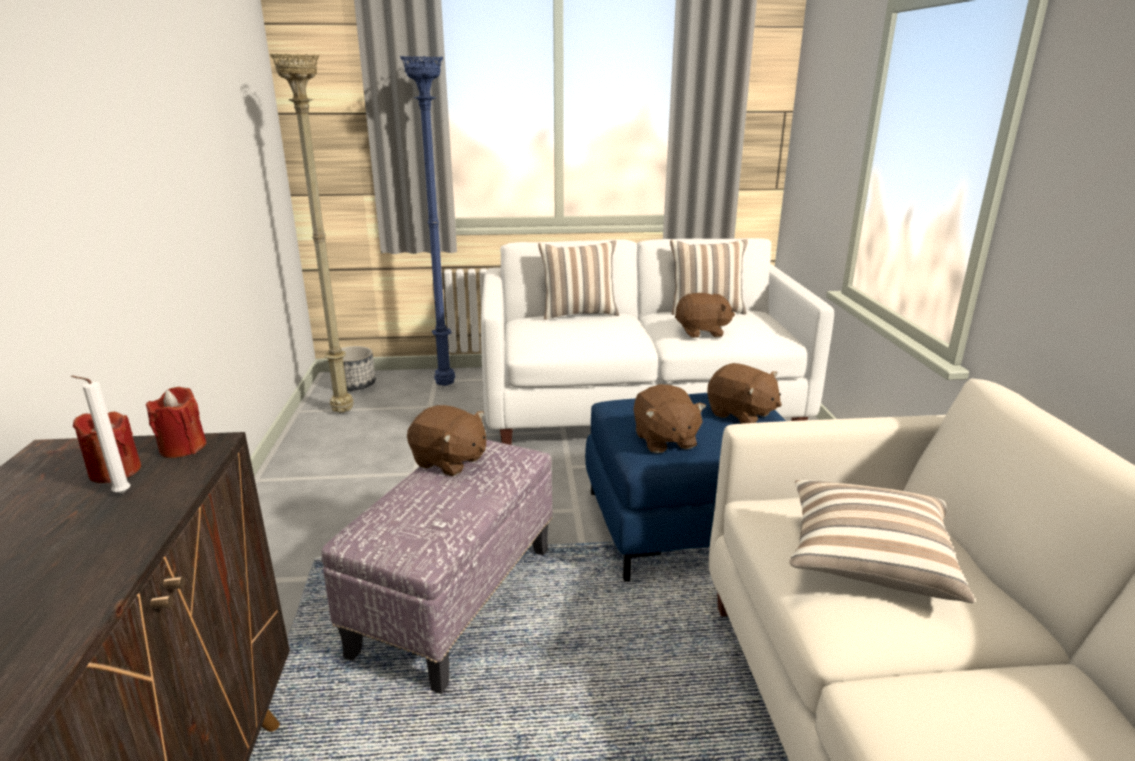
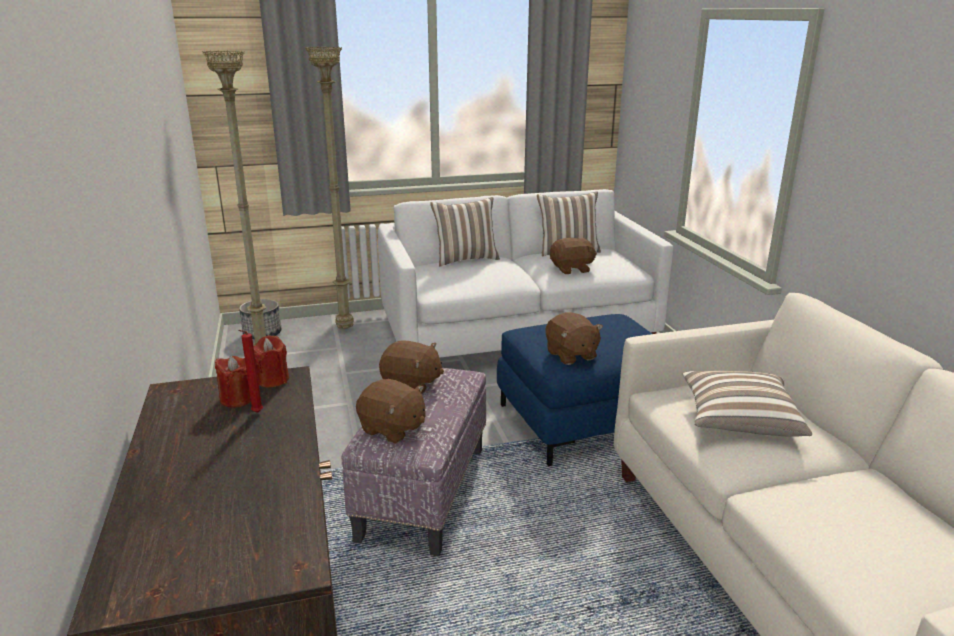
camera: 10 degrees left, 0 degrees up
white candle [70,376,131,494] -> red candle [238,330,263,413]
blue floor lamp [400,56,455,386] -> beige floor lamp [305,46,354,329]
brown plush toy [707,363,782,424] -> brown plush toy moved to [356,379,425,444]

